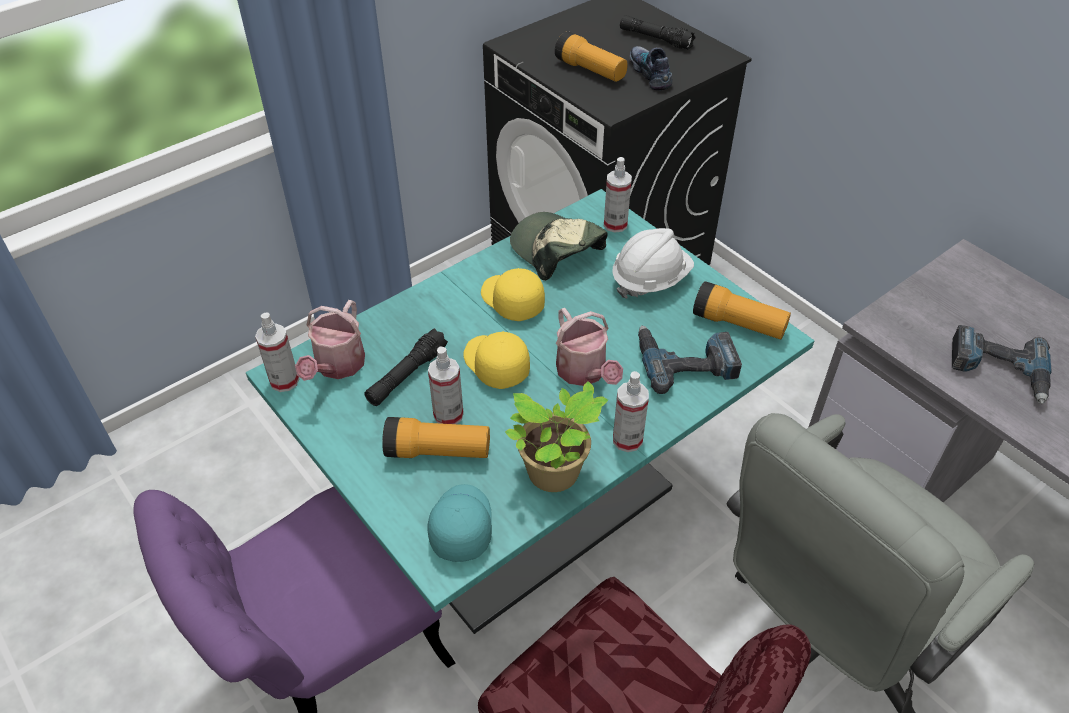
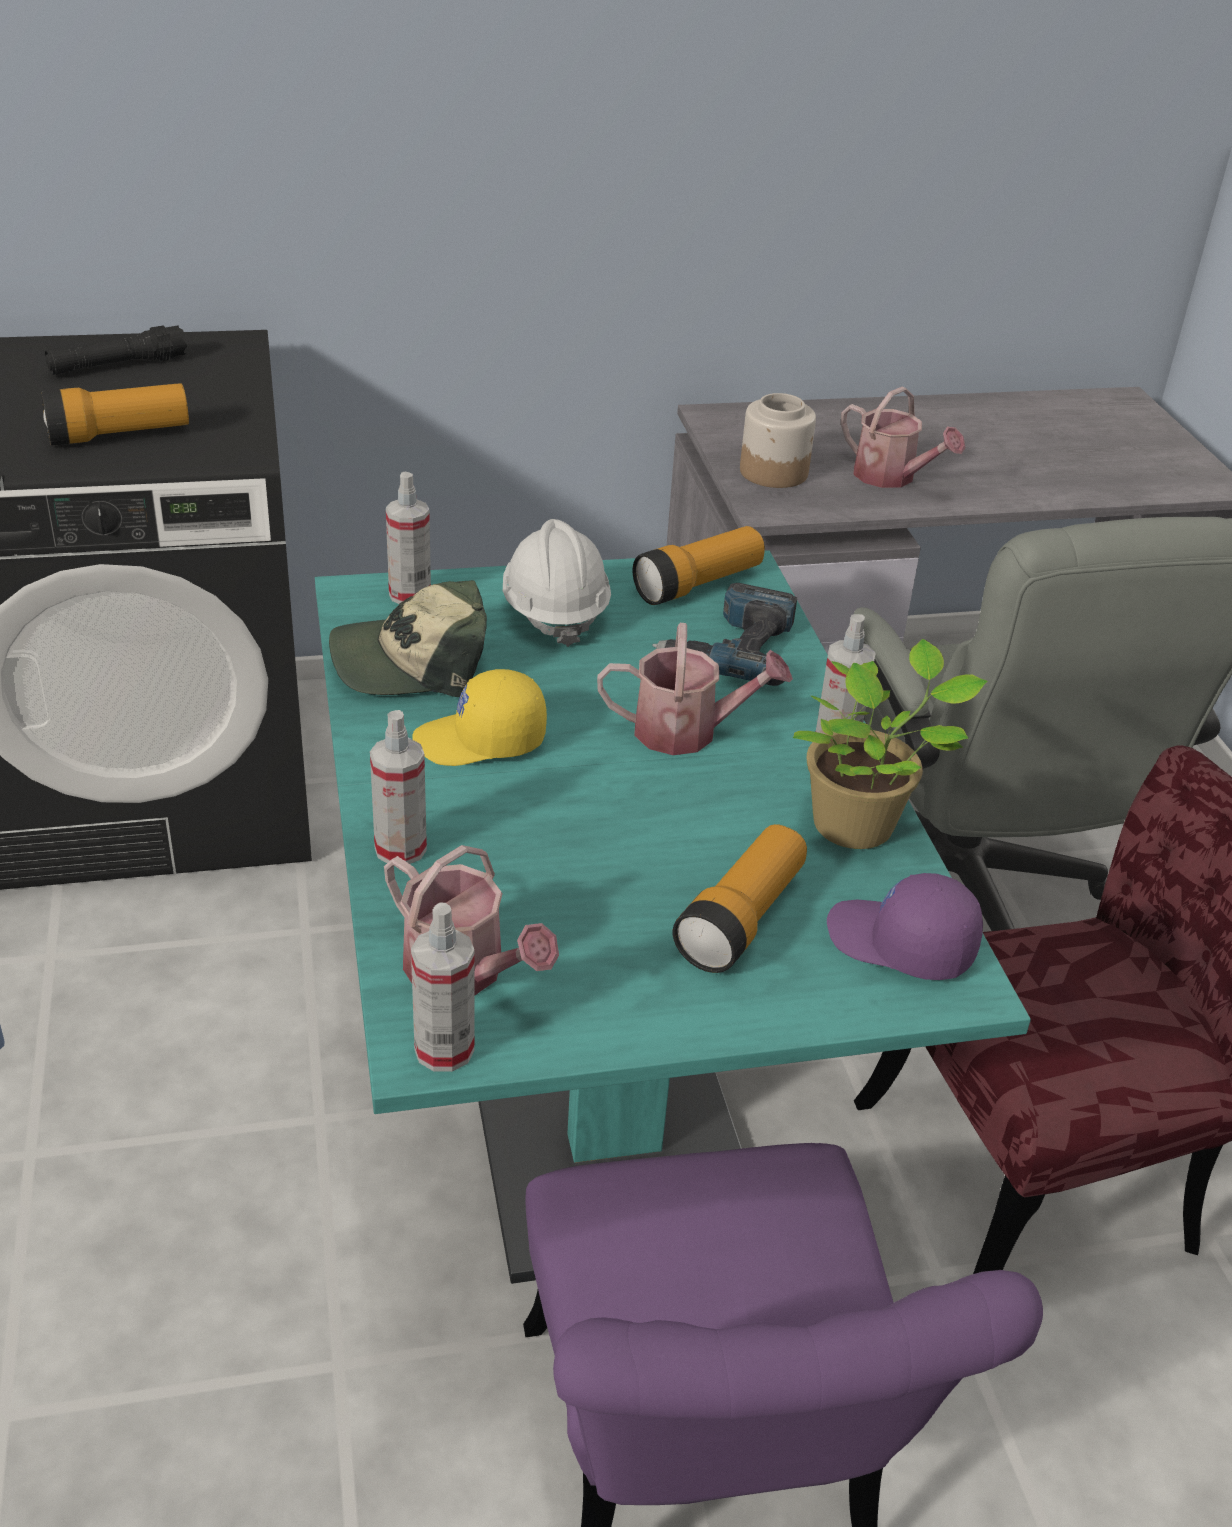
camera: 65 degrees left, 10 degrees down
black flashlight [364,328,448,406] -> none
turquoise cap [427,484,492,562] -> purple cap [827,873,983,980]
spray bottle [428,347,464,424] -> spray bottle moved to [370,710,427,864]
yellow cap [463,331,530,389] -> none
shoe [629,46,673,91] -> none
power drill [952,325,1052,404] -> watering can [841,387,966,488]
none -> jar [740,393,816,488]

